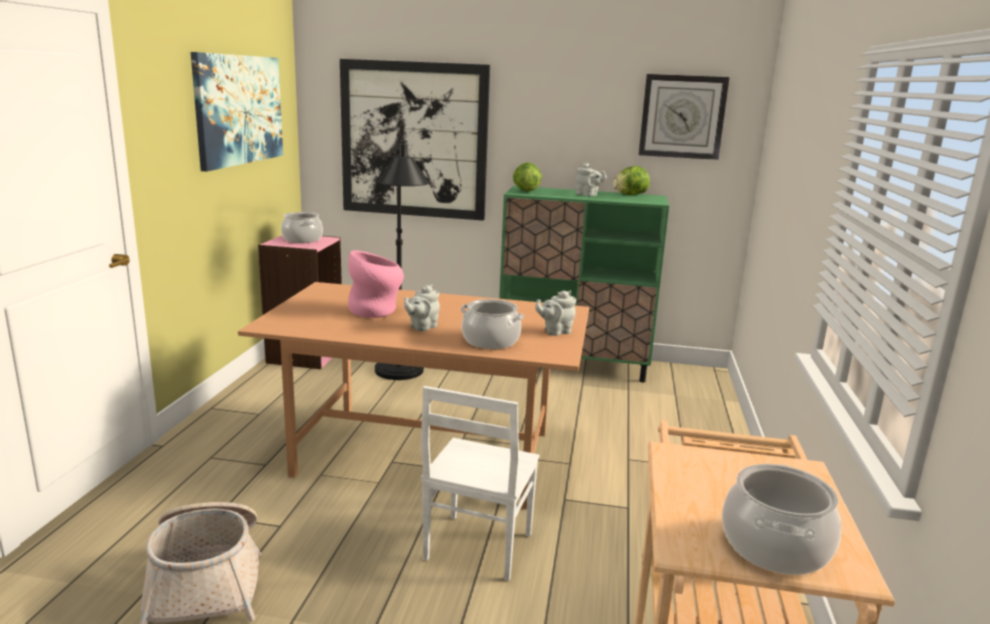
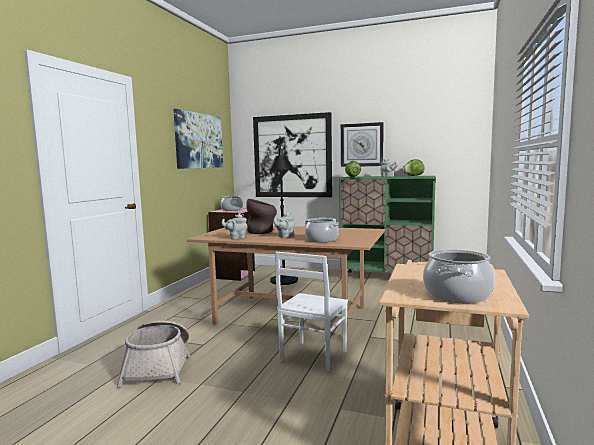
camera: 10 degrees right, 10 degrees down
pink vase [348,250,404,318] -> brown vase [246,199,277,234]
grey teapot [535,291,576,336] -> grey teapot moved to [221,214,247,239]
wall clock [639,74,729,160] -> wall clock moved to [341,122,384,167]

